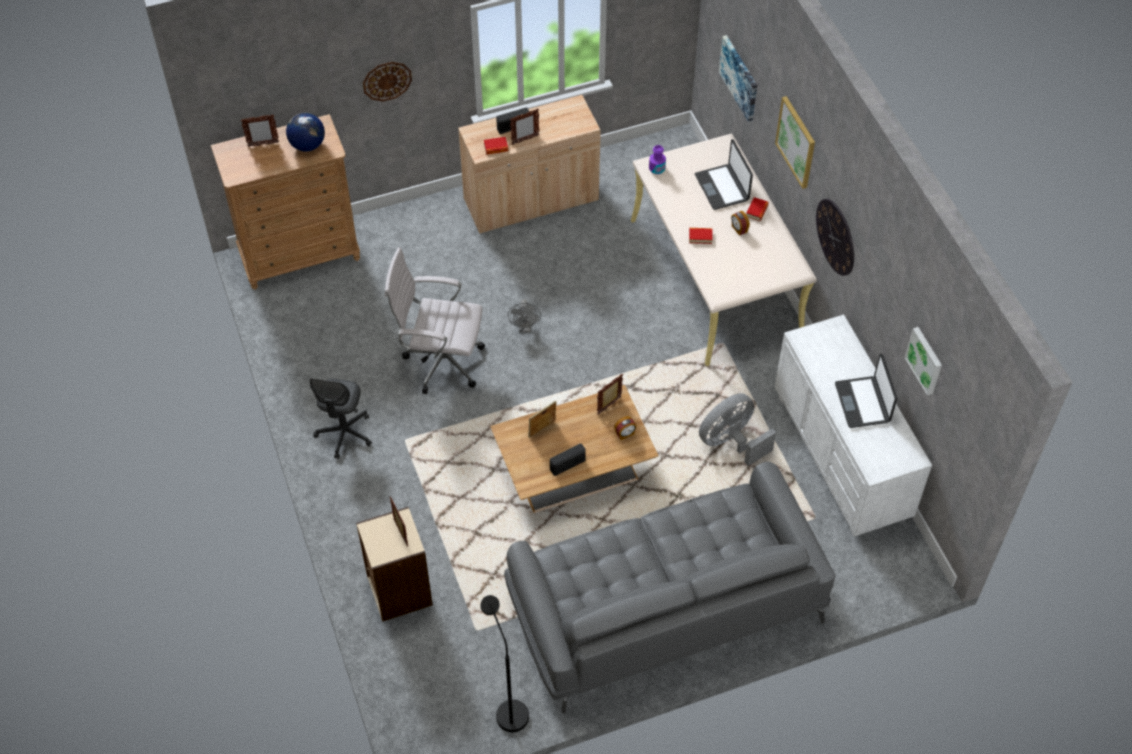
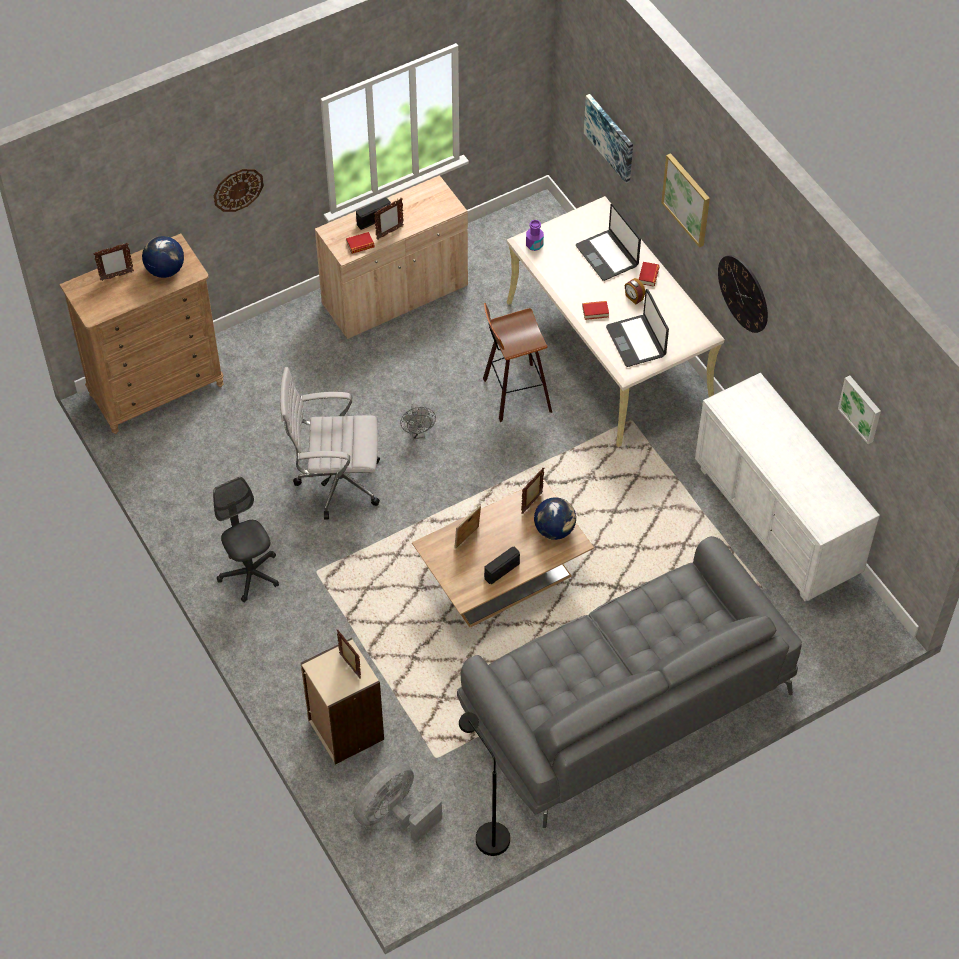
camera: 10 degrees left, 0 degrees up
grey office chair [310,378,372,459] -> grey office chair turned 150 degrees clockwise [213,477,279,602]
alarm clock [614,416,636,440] -> globe [534,497,576,540]
grey fan [699,393,776,466] -> grey fan moved to [353,762,442,842]
laptop [835,353,897,428] -> laptop moved to [606,289,669,367]
none -> stool [483,303,552,422]

